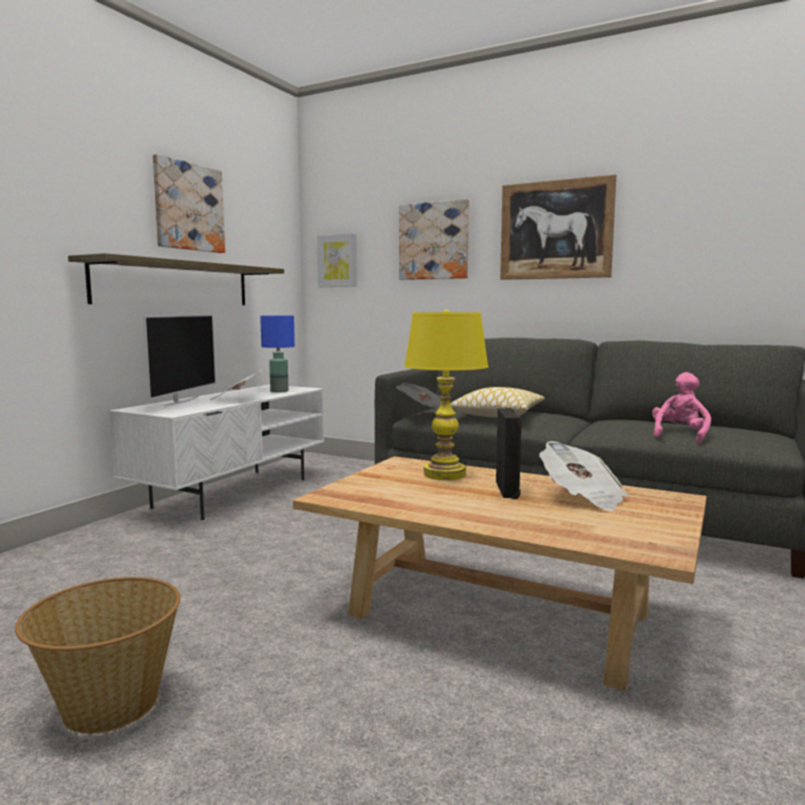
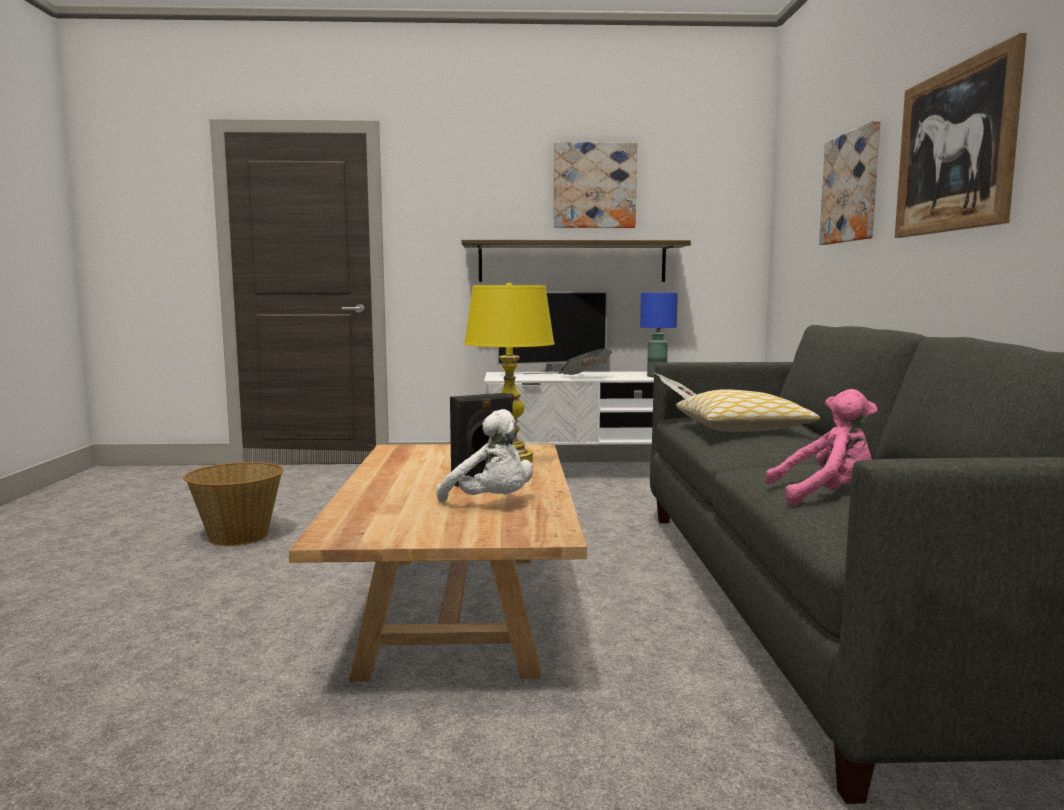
camera: 60 degrees right, 0 degrees up
picture [317,233,357,287] -> none
newspaper [539,441,628,511] -> white plush toy [436,409,533,502]

